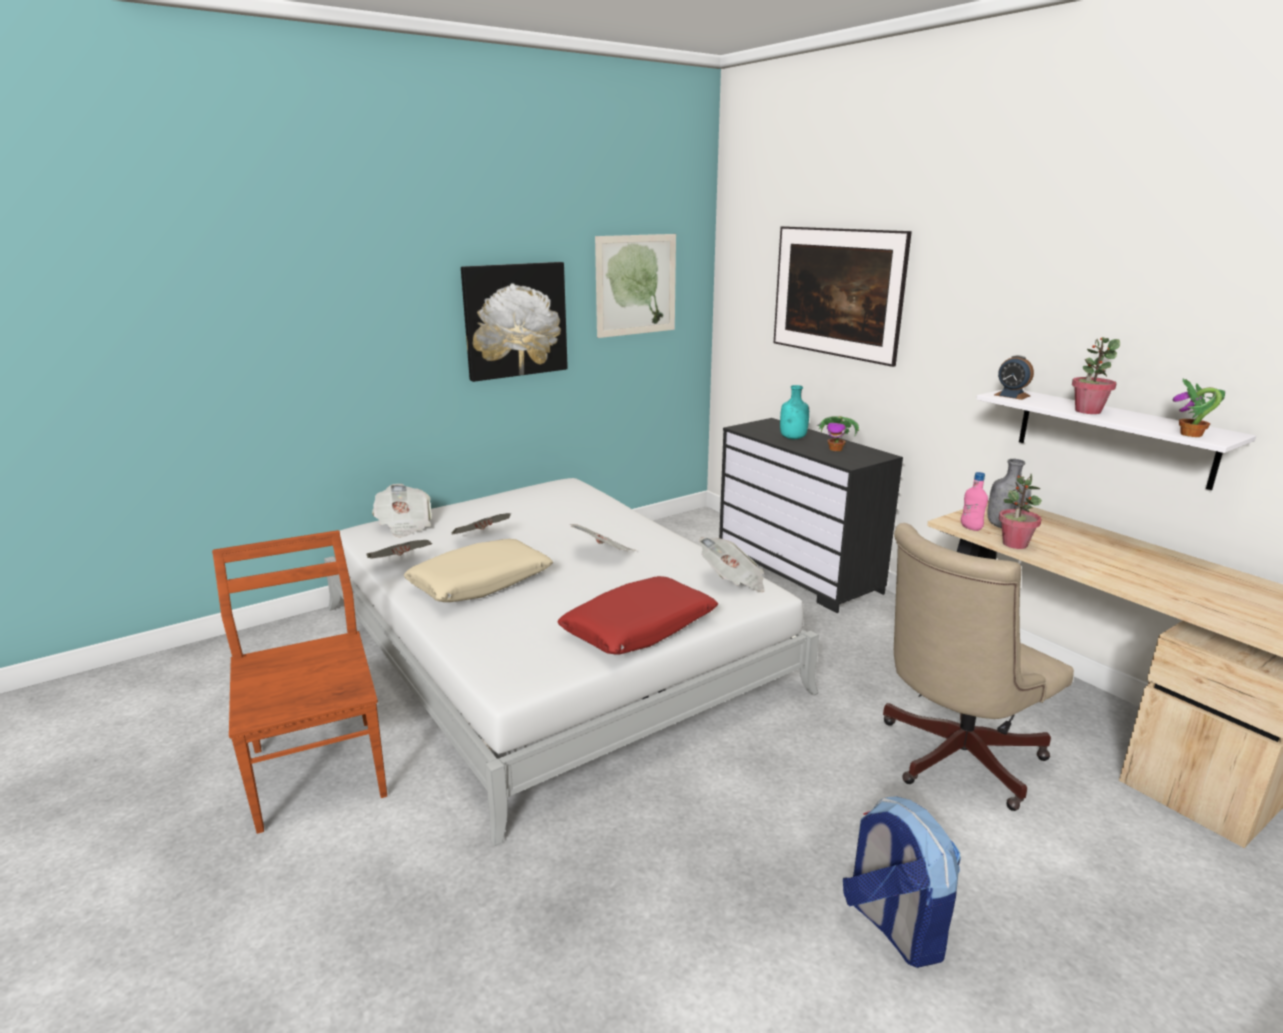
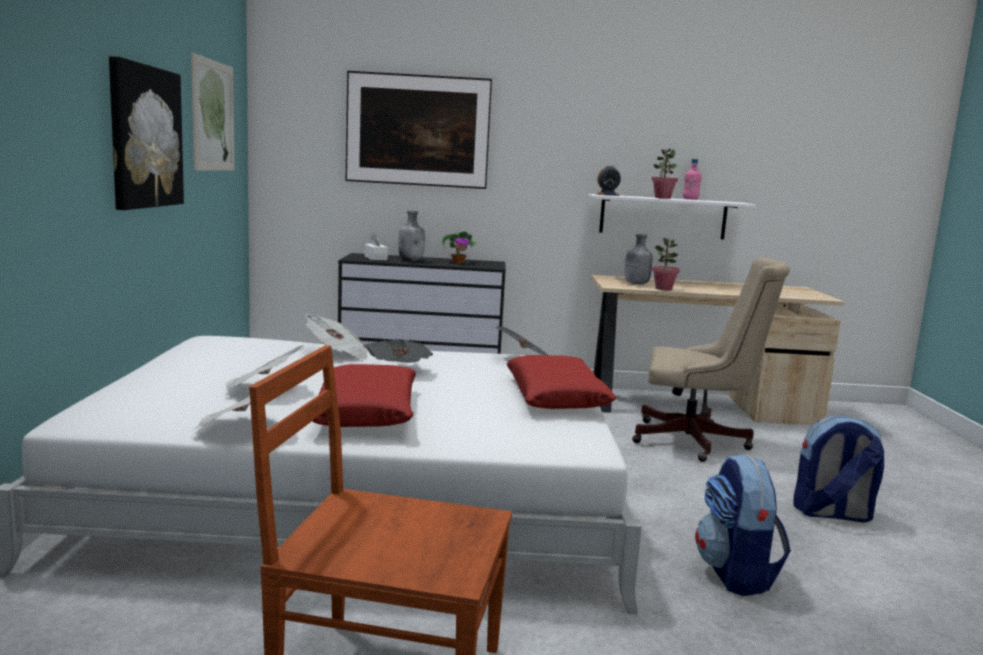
camera: 55 degrees left, 10 degrees down
newspaper [372,484,432,538] -> newspaper moved to [305,314,368,360]
beige pillow [403,539,553,602] -> red pillow [312,364,416,427]
turquoise bottle [780,385,809,439] -> grey bottle [398,211,425,261]
beige office chair [883,523,1074,811] -> beige office chair turned 75 degrees counterclockwise [632,258,790,462]
pink bottle [961,472,988,531] -> pink bottle moved to [683,159,702,200]
potted plant [1173,379,1225,437] -> none
none -> white tissue box [365,233,388,260]
none -> backpack [695,454,791,596]

